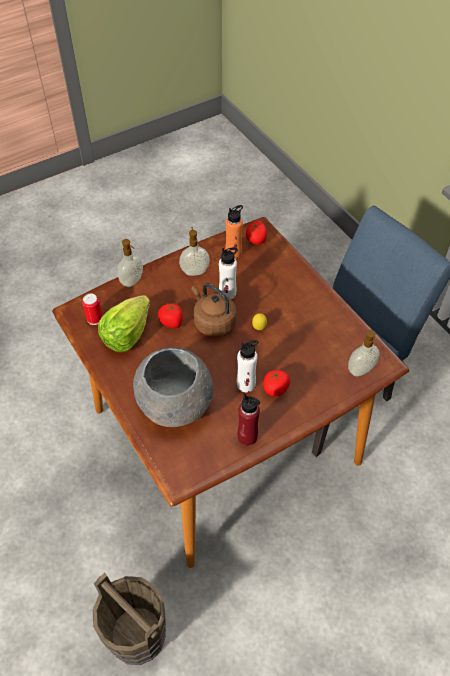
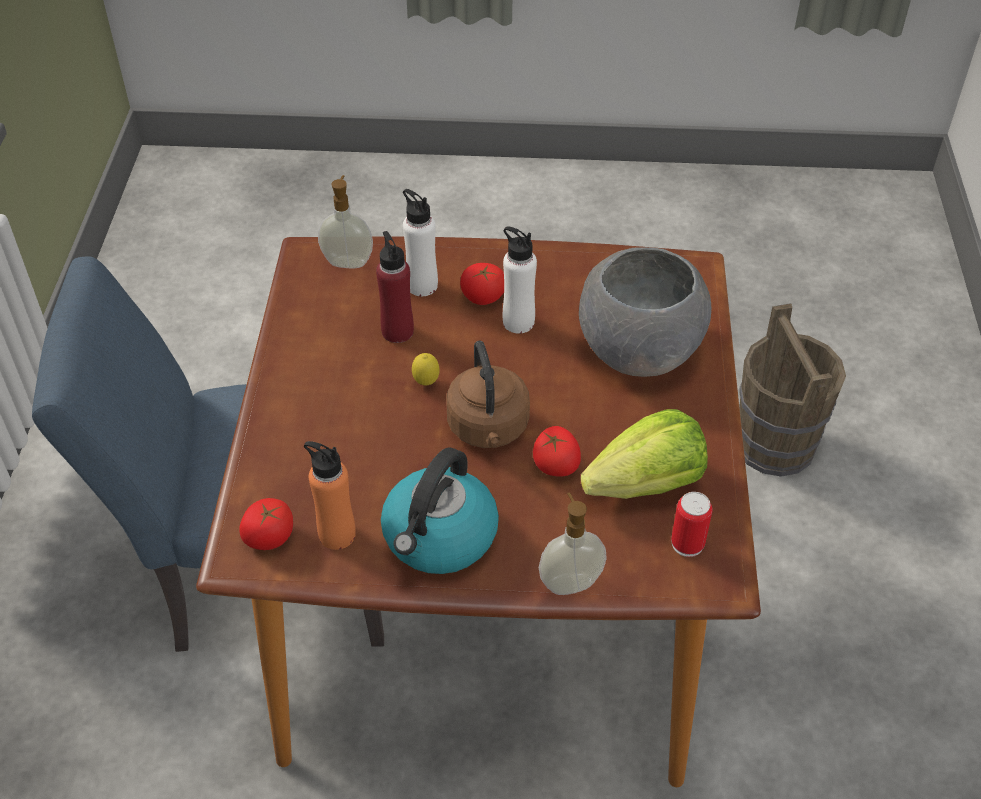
camera: 145 degrees left, 5 degrees down
soap dispenser [179,227,210,276] -> kettle [381,447,499,574]
white bottle [219,248,238,299] -> white bottle moved to [403,189,438,296]
red bottle [238,394,260,446] -> red bottle moved to [376,231,414,343]

